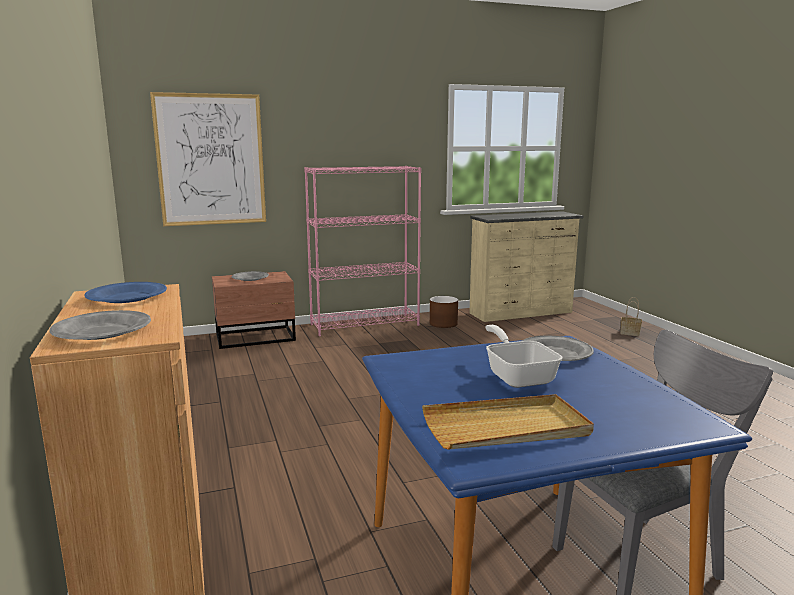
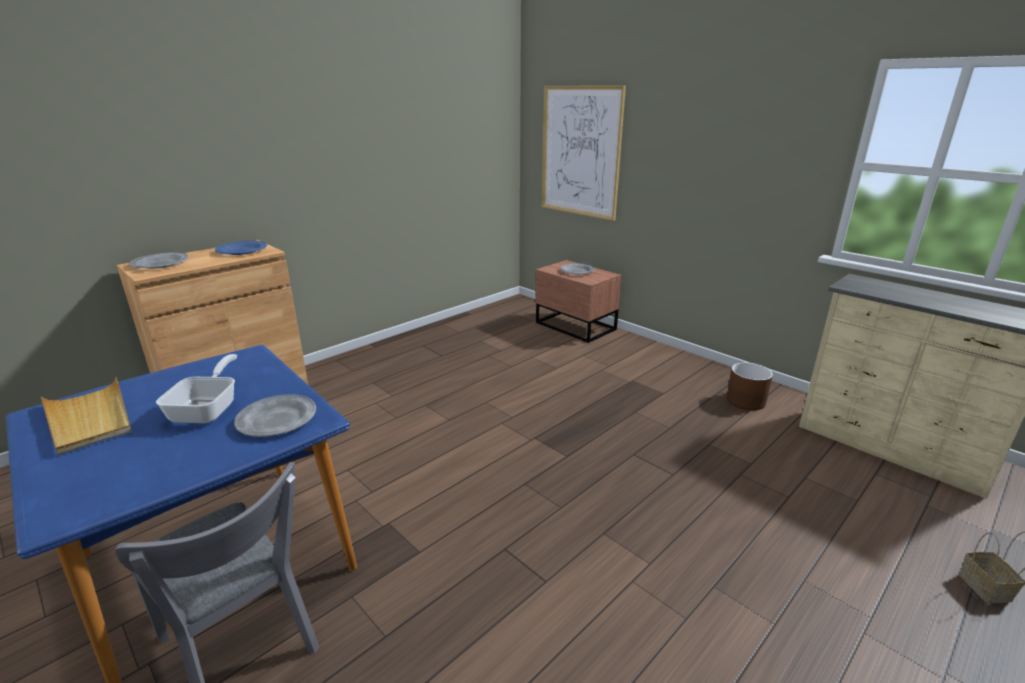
camera: 65 degrees right, 10 degrees up
pink bookcase [304,166,421,336] -> none
frying pan [485,325,562,388] -> frying pan turned 45 degrees counterclockwise [156,354,237,423]

